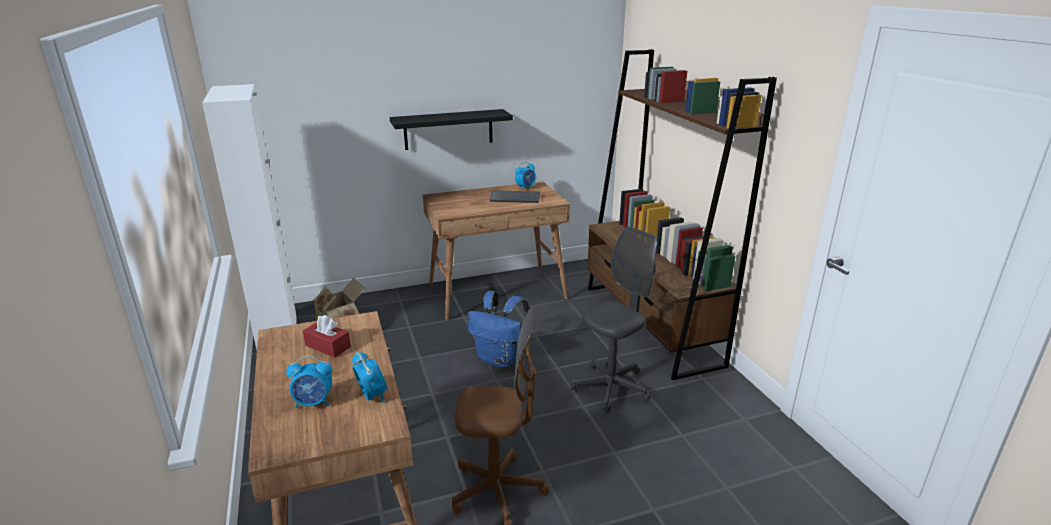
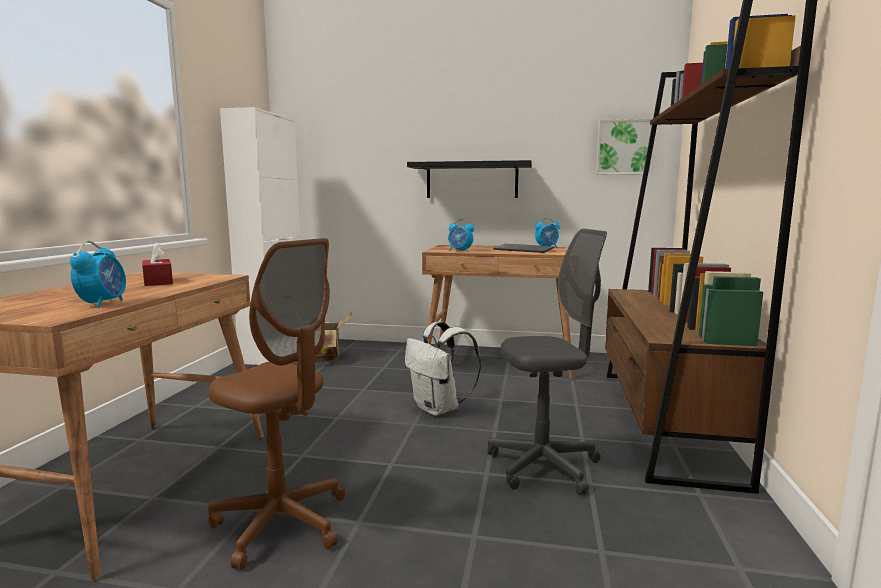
camera: 30 degrees right, 15 degrees down
alarm clock [286,355,332,408] -> alarm clock moved to [448,219,474,252]
blue backpack [468,291,529,368] -> white backpack [405,321,481,416]
none -> picture [596,119,655,175]

